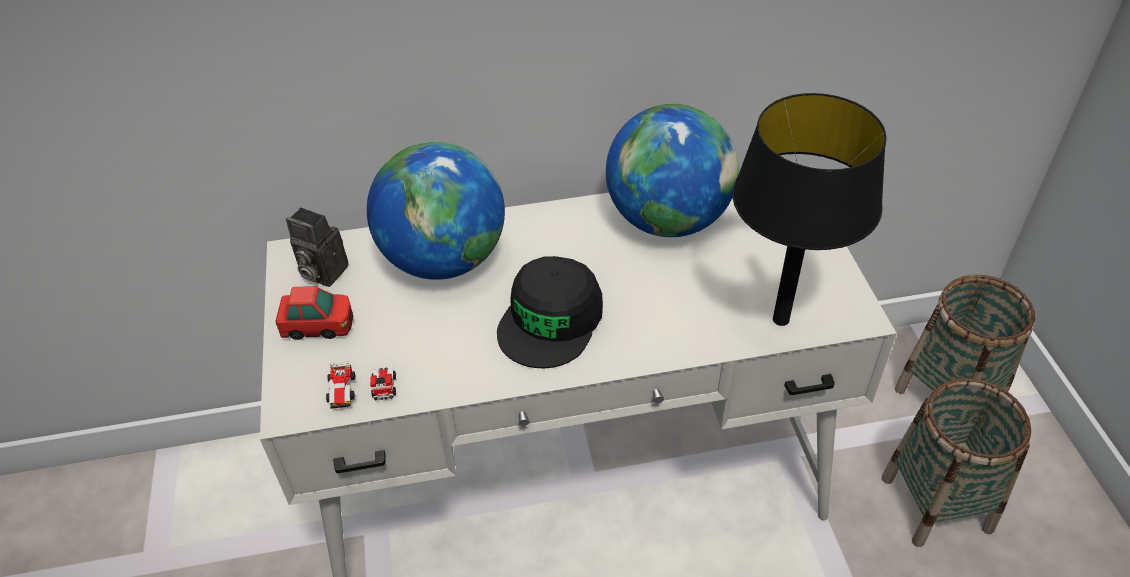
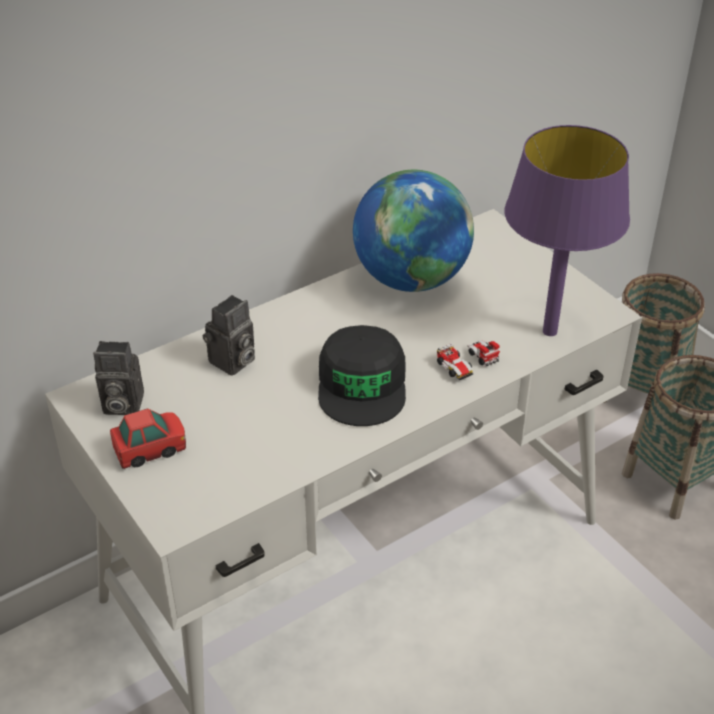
camera: 25 degrees left, 5 degrees down
toy car [326,361,396,409] -> toy car moved to [437,340,500,380]
globe [367,142,505,280] -> camera [203,295,255,376]
black table lamp [732,93,887,326] -> purple table lamp [504,125,630,336]

